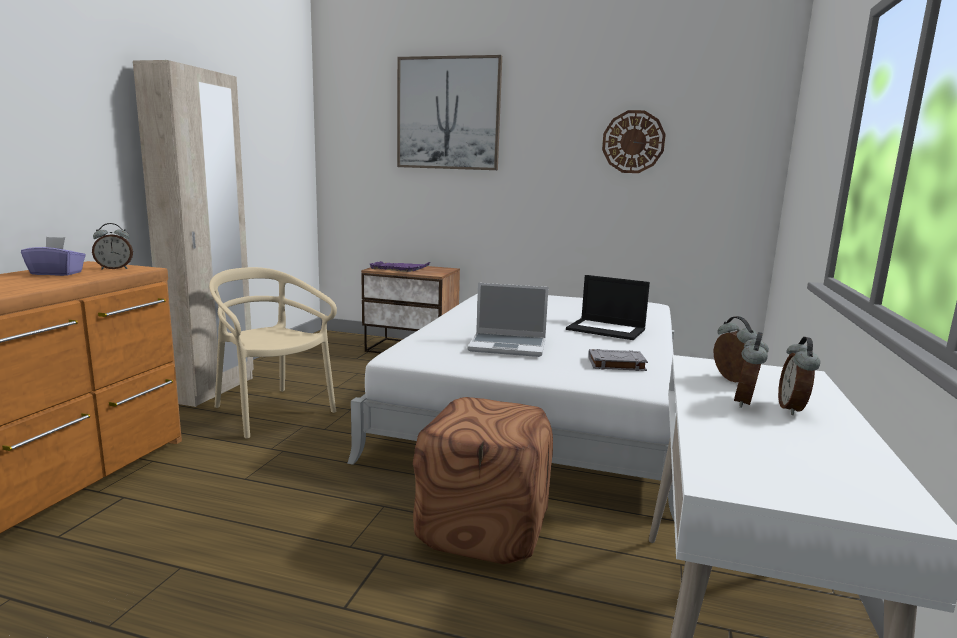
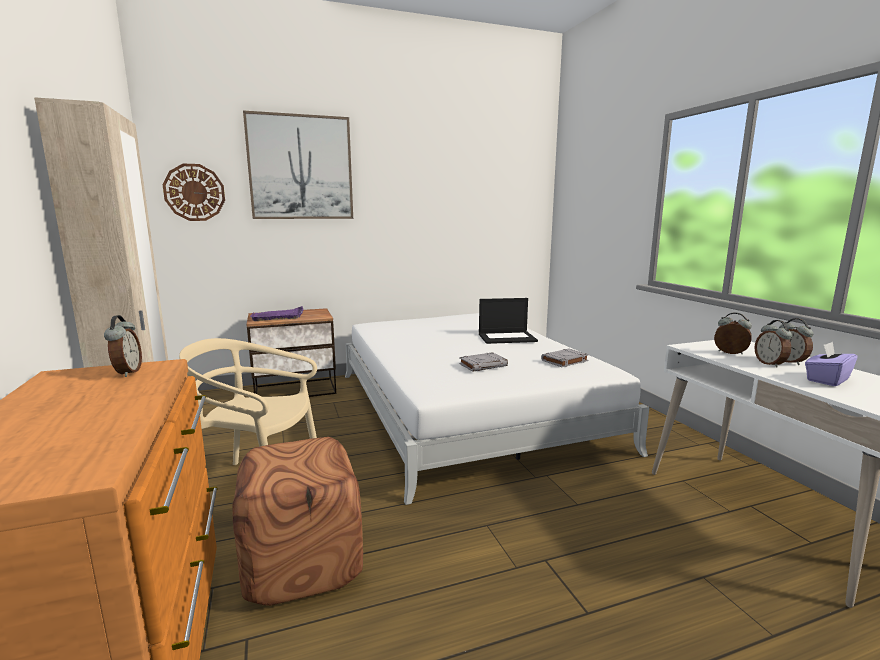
camera: 35 degrees left, 0 degrees up
purple tissue box [21,237,86,276] -> purple tissue box moved to [805,341,858,386]
alarm clock [92,223,133,270] -> alarm clock turned 45 degrees counterclockwise [104,315,142,377]
brown ottoman [413,397,553,564] -> brown ottoman moved to [232,437,363,606]
laptop [467,283,549,357] -> grey book [459,352,508,372]
wall clock [602,110,666,173] -> wall clock moved to [163,164,225,221]

